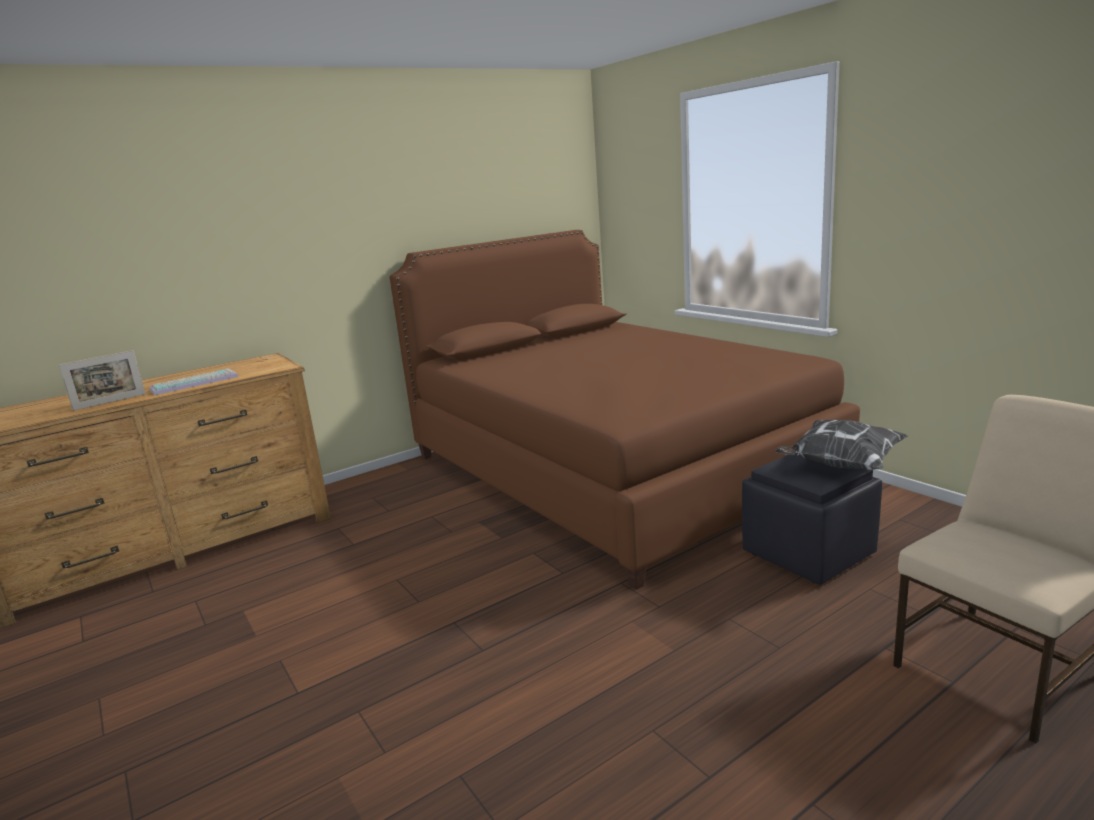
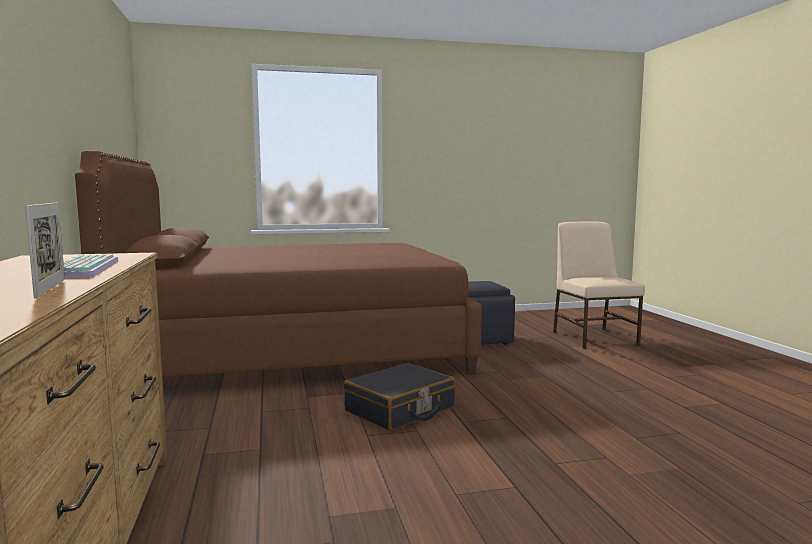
camera: 70 degrees left, 10 degrees down
pillow [775,420,908,470] -> none
none -> black suitcase [344,363,455,431]

